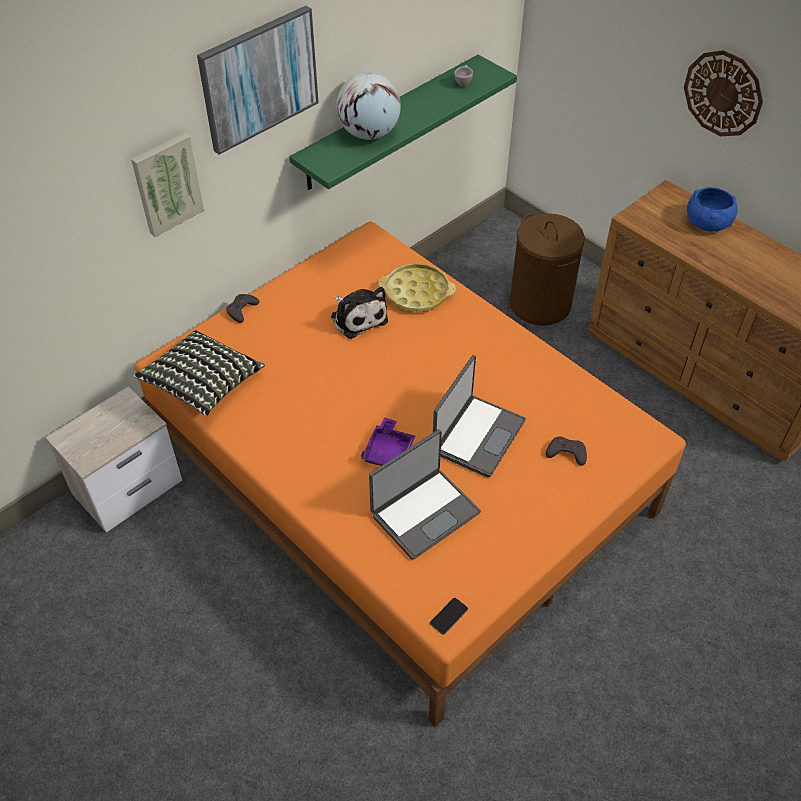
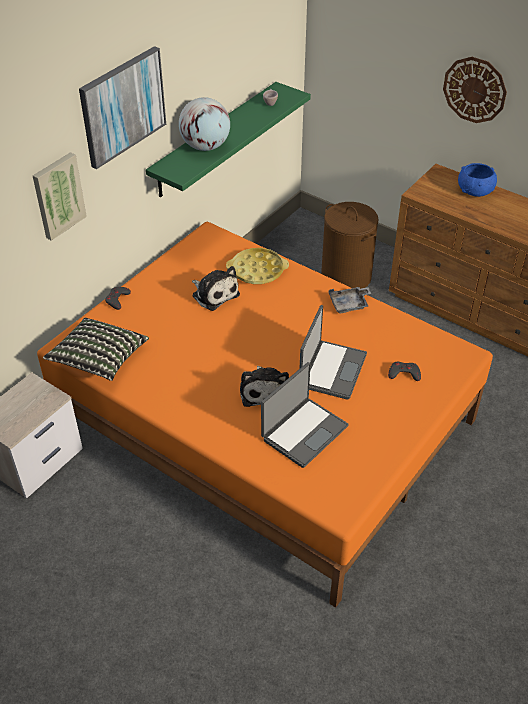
camera: 10 degrees left, 5 degrees down
purple tray [361,417,415,466] -> plush toy [240,366,289,407]
phone [430,598,468,635] -> none
none -> grey tray [328,287,371,314]

